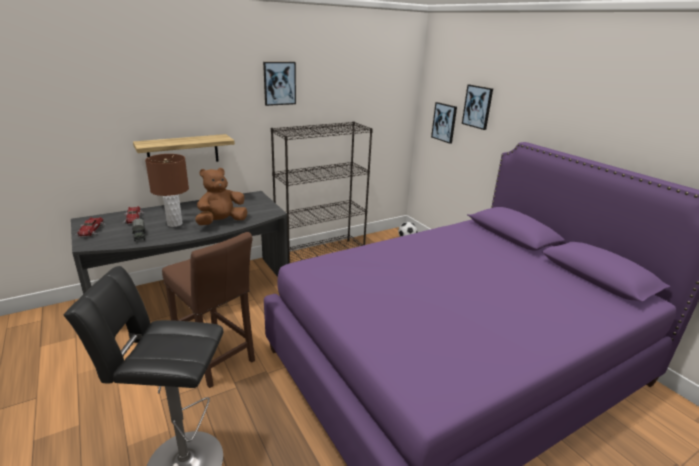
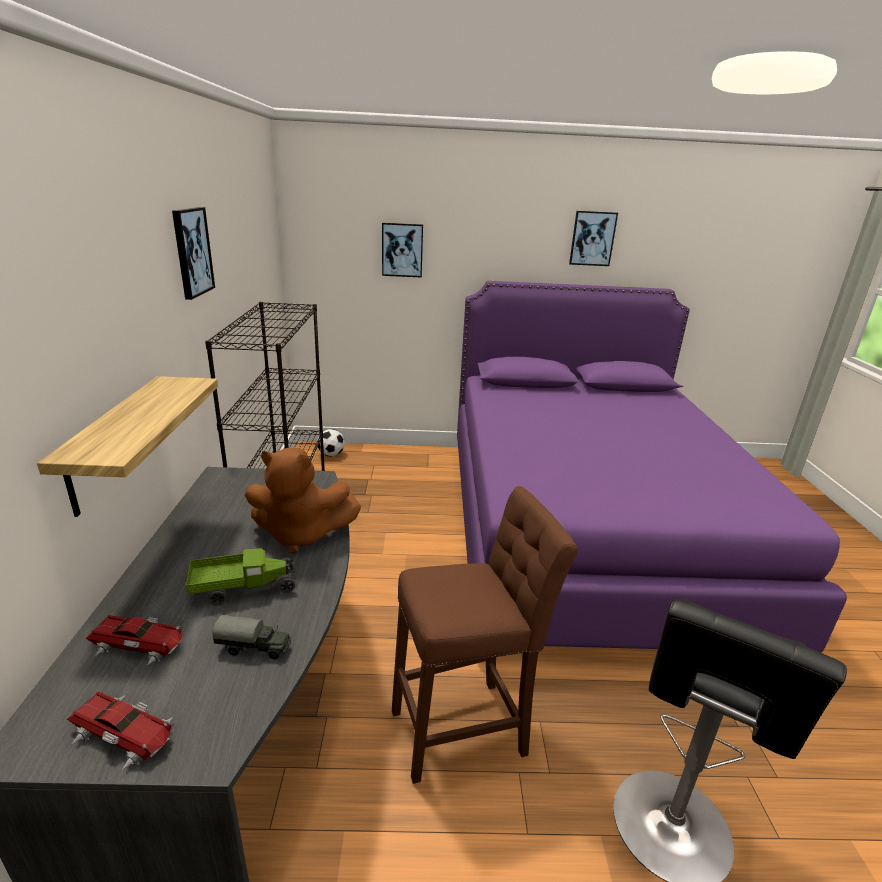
camera: 60 degrees left, 0 degrees up
brown table lamp [145,154,189,227] -> toy truck [186,548,296,606]
brown plush toy [195,168,247,225] -> brown plush toy turned 75 degrees counterclockwise [245,448,361,554]
picture [431,102,457,144] -> picture moved to [569,211,618,266]

